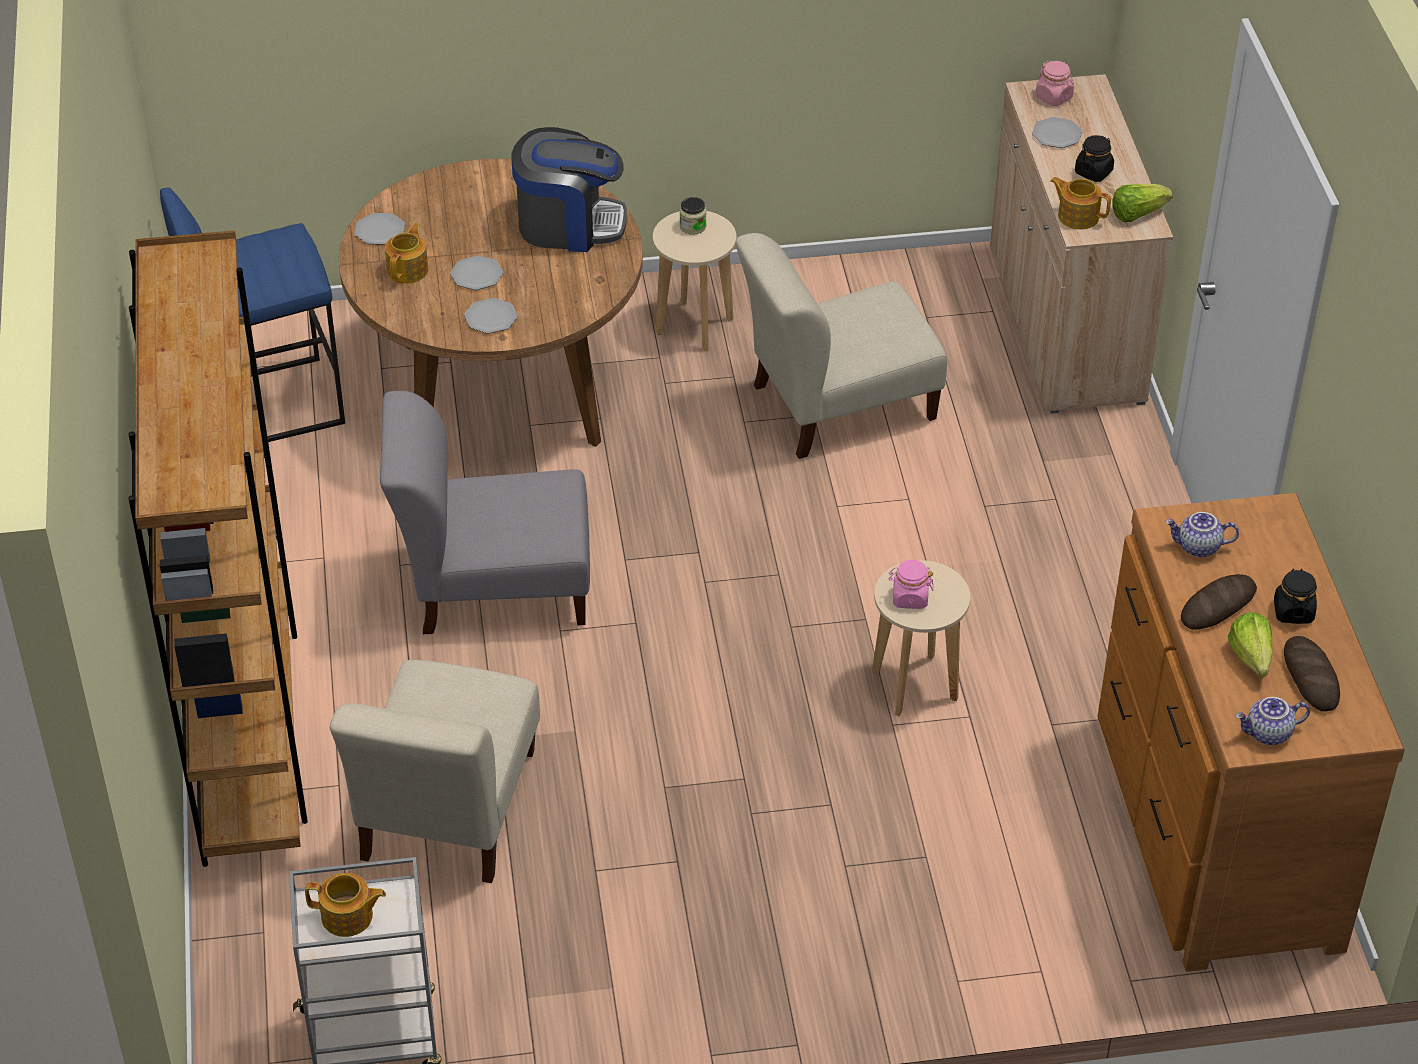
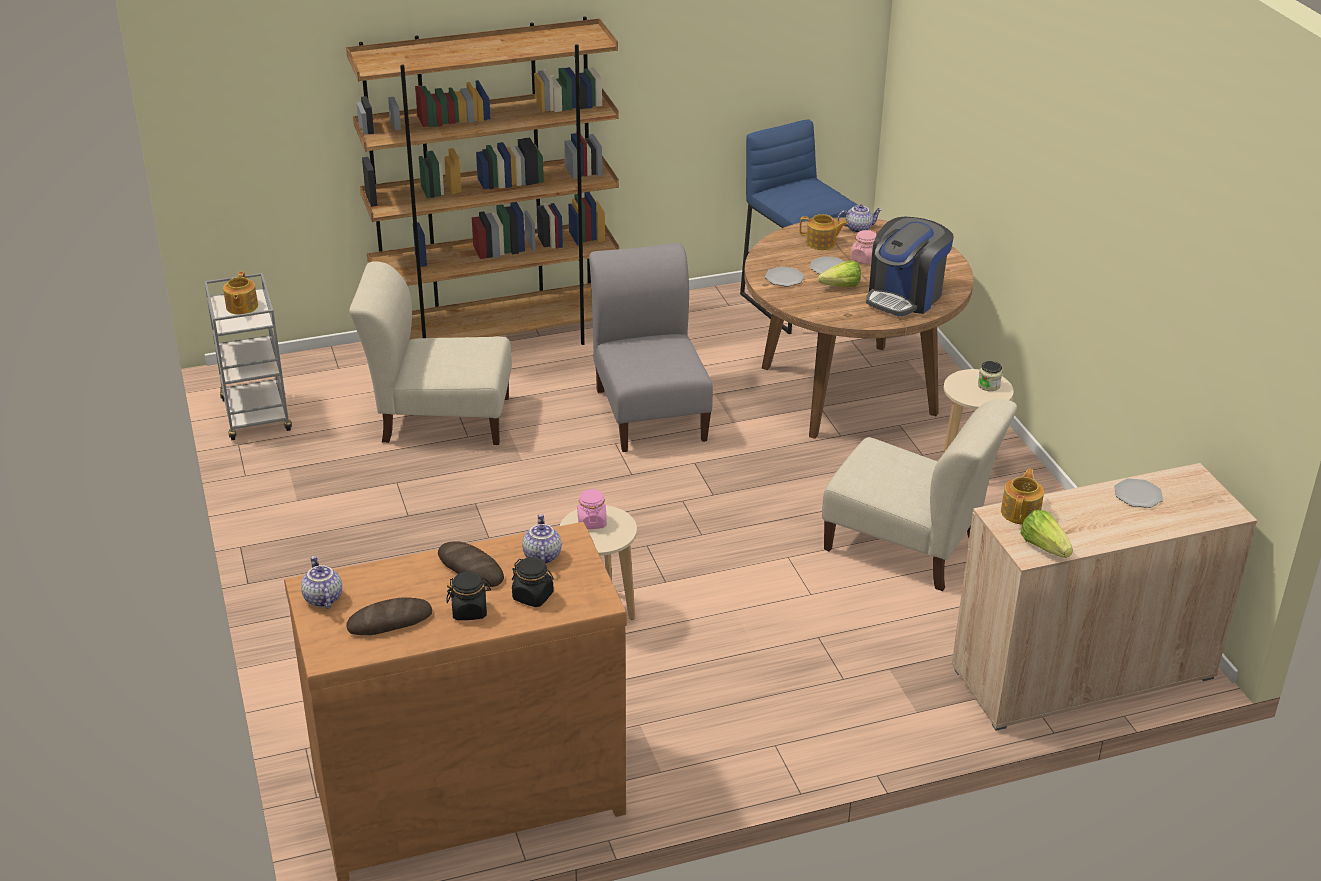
camera: 80 degrees right, 10 degrees down
plate [354,213,405,245] -> teapot [837,204,882,233]
coffee machine [512,127,627,252] -> coffee machine turned 45 degrees clockwise [866,217,954,316]
beige chair [736,233,947,459] -> beige chair turned 150 degrees clockwise [822,399,1017,591]
pink jar [1036,60,1074,106] -> pink jar moved to [850,230,876,264]
black jar [1075,135,1114,182] -> black jar moved to [512,557,554,607]
lettuce [1228,612,1273,677] -> lettuce moved to [818,261,861,287]

